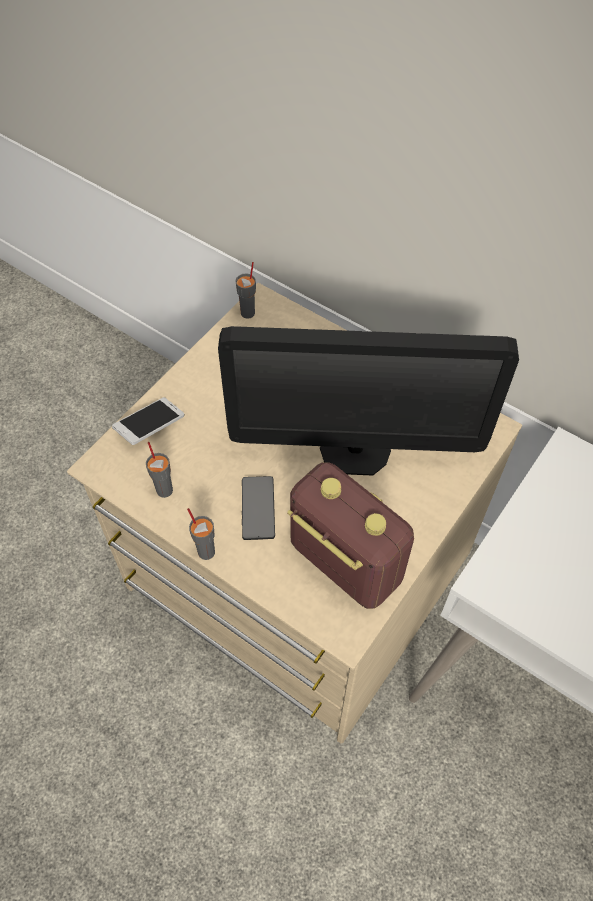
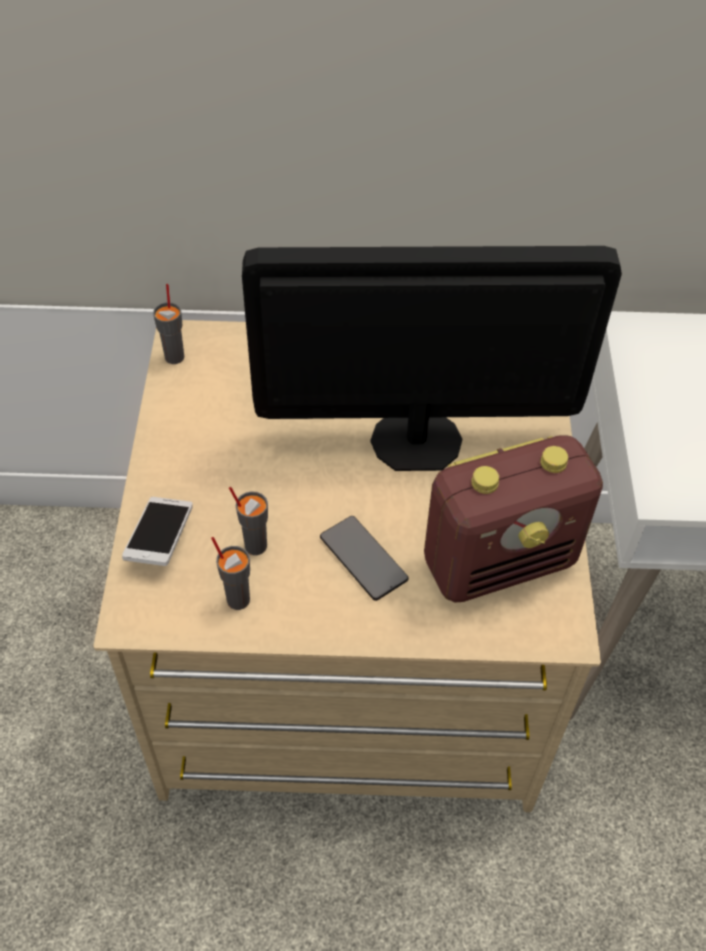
camera: 35 degrees left, 5 degrees down
grey cup [187,508,215,560] -> grey cup moved to [229,487,268,555]
monitor [218,326,519,476] -> monitor turned 150 degrees counterclockwise [242,246,622,471]
radio [287,462,414,609] -> radio turned 150 degrees clockwise [424,435,603,603]

